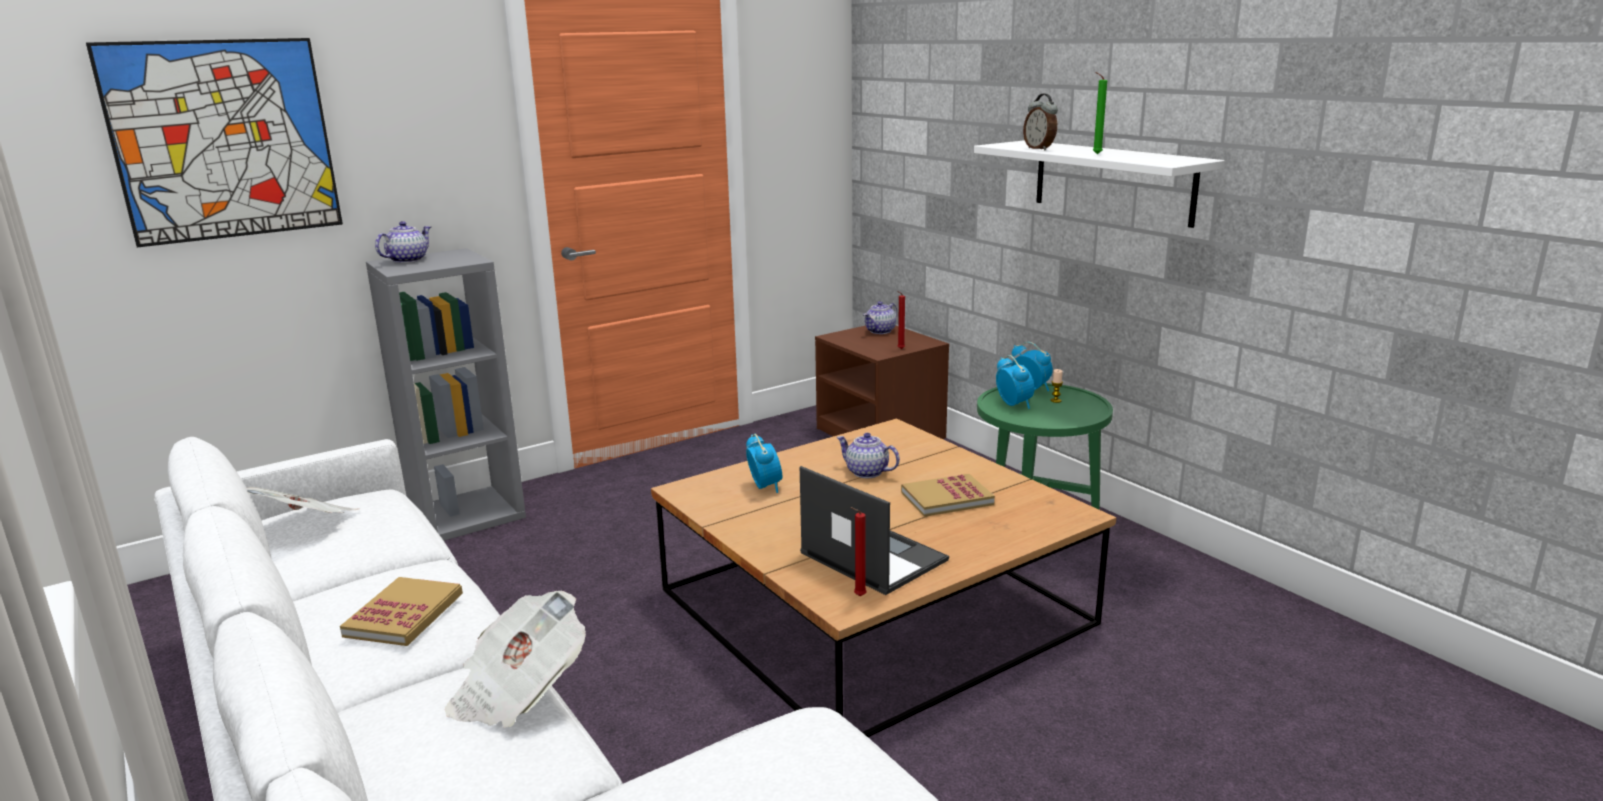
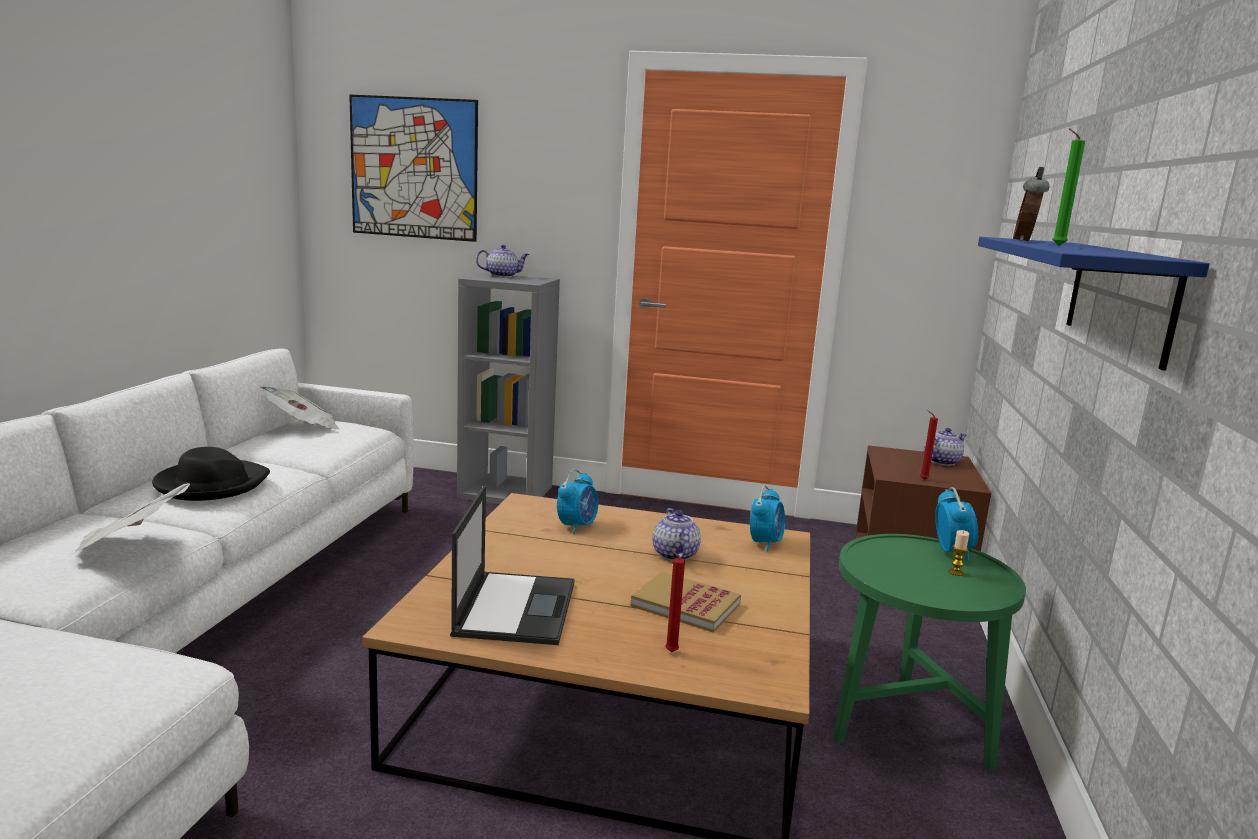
camera: 45 degrees right, 5 degrees down
book [340,577,463,646] -> black hat [152,447,270,501]
red candle [850,507,867,596] -> red candle moved to [665,547,685,652]
teapot [863,301,897,334] -> teapot turned 150 degrees clockwise [924,428,966,466]
white shelf [974,140,1225,228] -> blue shelf [978,237,1210,371]
alarm clock [996,355,1034,409] -> alarm clock moved to [750,485,785,552]

